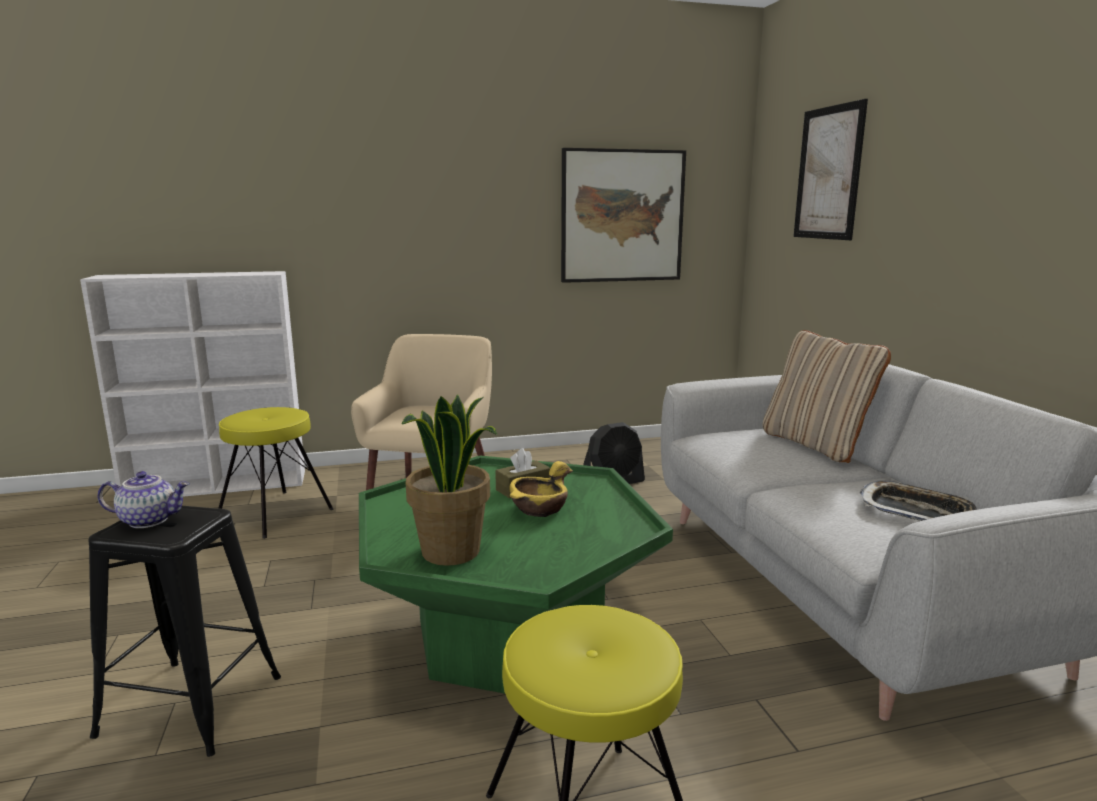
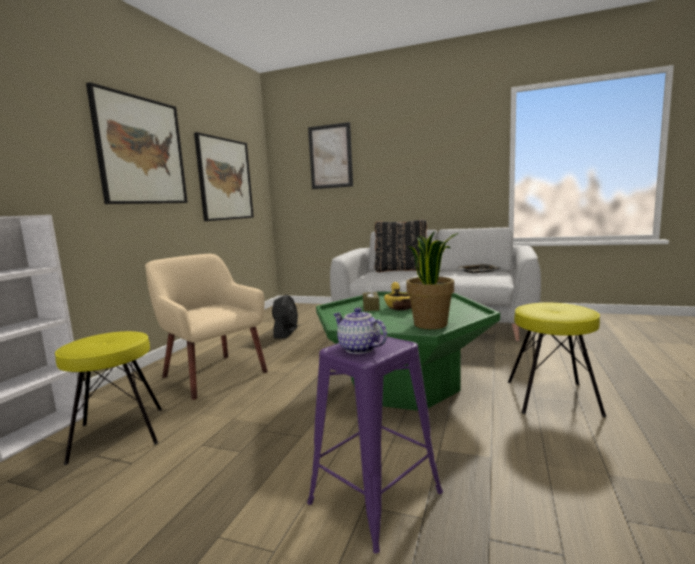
camera: 55 degrees left, 5 degrees down
black stool [88,506,281,757] -> purple stool [307,335,443,553]
teapot [97,471,190,528] -> teapot turned 75 degrees counterclockwise [334,307,387,354]
beige pillow [763,330,891,463] -> black pillow [375,220,427,272]
none -> picture [86,82,188,204]

